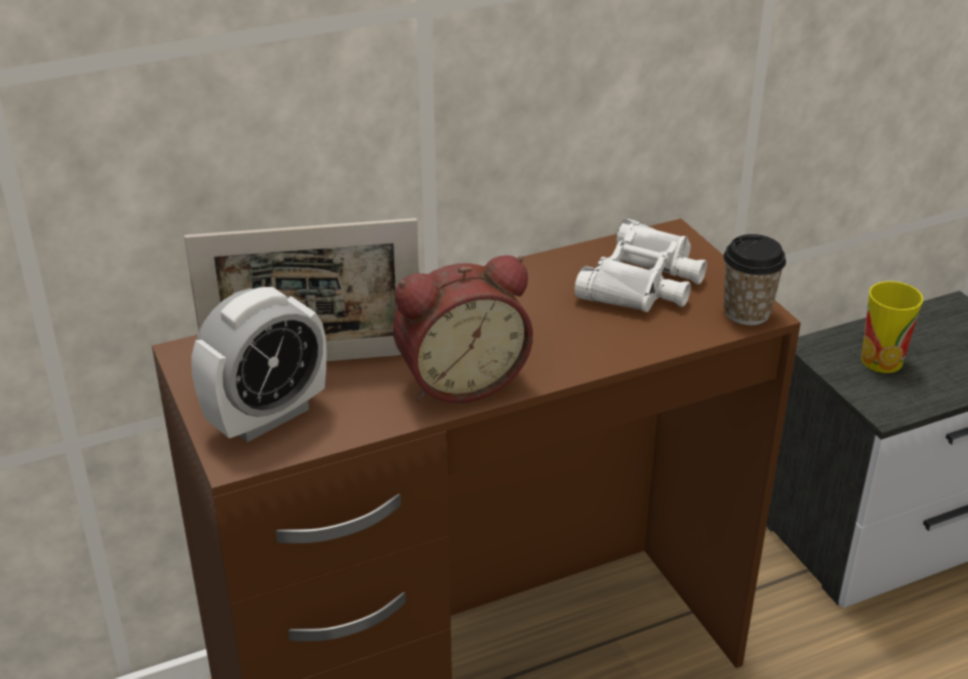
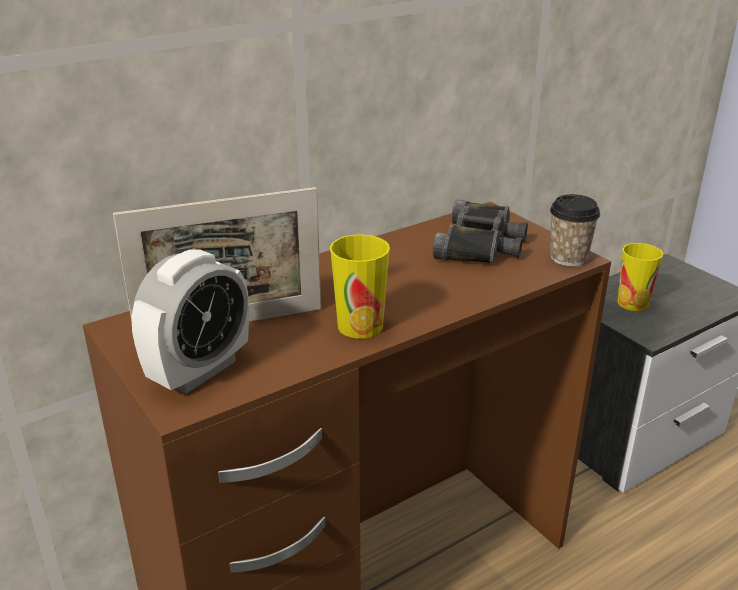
camera: 10 degrees left, 5 degrees down
alarm clock [393,255,533,403] -> cup [330,234,390,339]
white binoculars [575,219,707,312] -> black binoculars [433,200,528,263]

